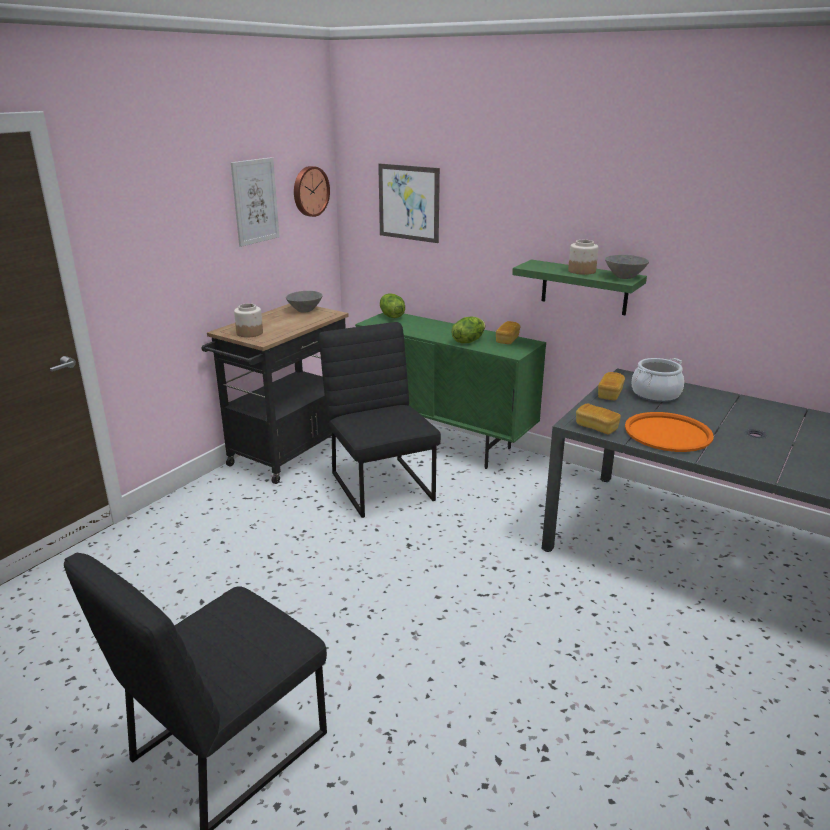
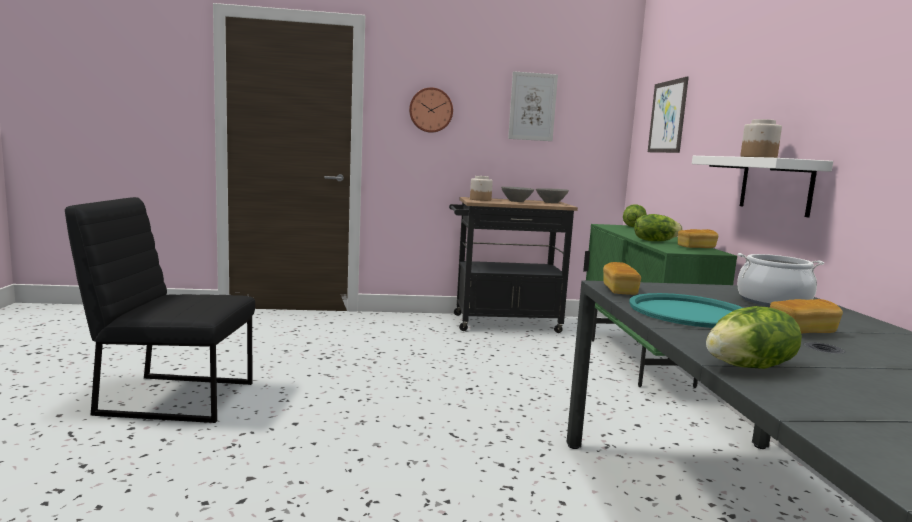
camera: 50 degrees right, 15 degrees down
wall clock [294,166,330,217] -> wall clock moved to [409,87,453,133]
black chair [319,322,441,518] -> none
green shelf [512,260,647,315] -> white shelf [692,156,833,218]
bread [598,372,625,400] -> bread moved to [770,299,843,334]
grey bowl [605,255,649,279] -> grey bowl moved to [501,187,534,202]
orange tray [625,412,714,452] -> turquoise tray [629,293,743,328]
none -> lettuce [706,306,802,369]

